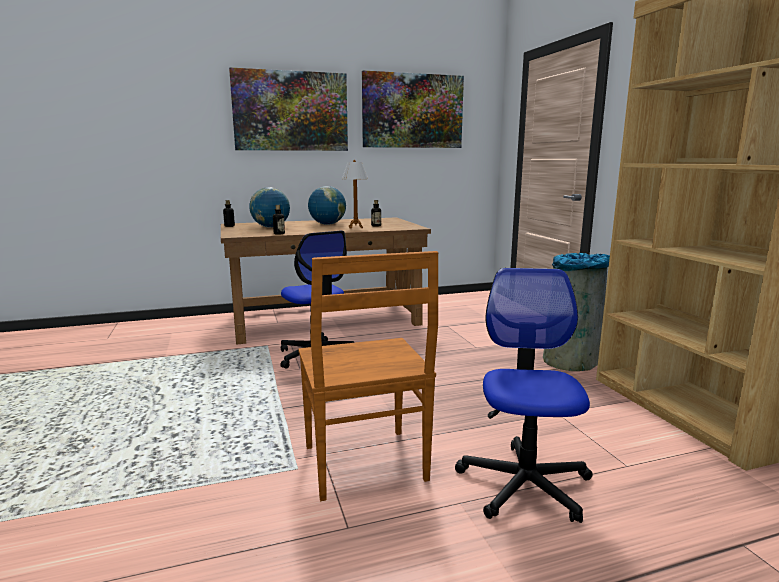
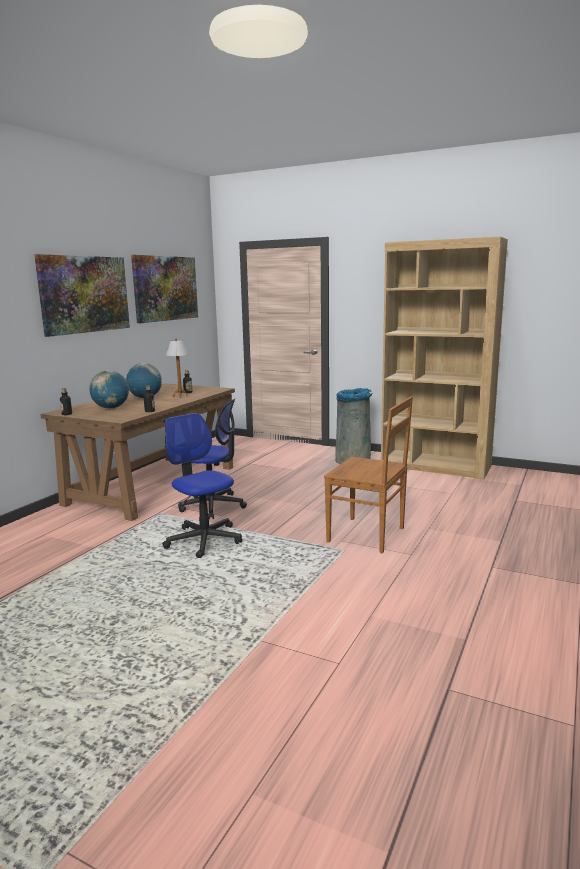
camera: 45 degrees left, 0 degrees up
office chair [455,268,593,523] -> office chair moved to [162,413,242,558]

